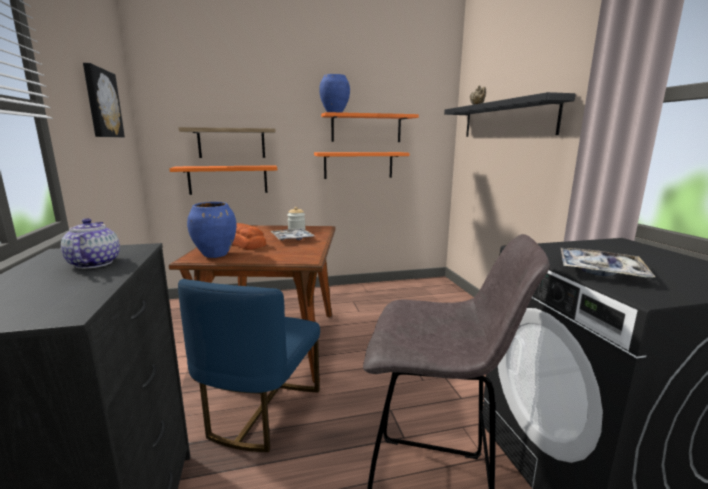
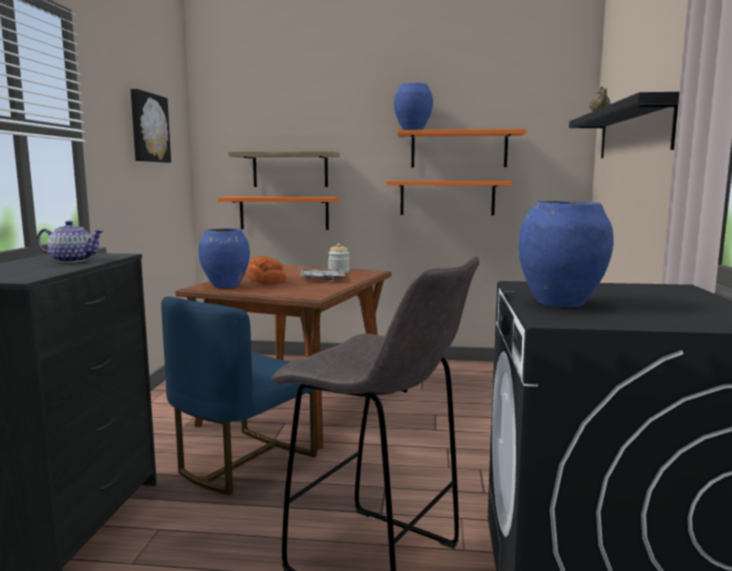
camera: 20 degrees right, 5 degrees down
teapot [61,218,120,269] -> teapot turned 90 degrees clockwise [36,221,104,263]
tray [560,248,655,278] -> blue vase [518,201,614,307]

